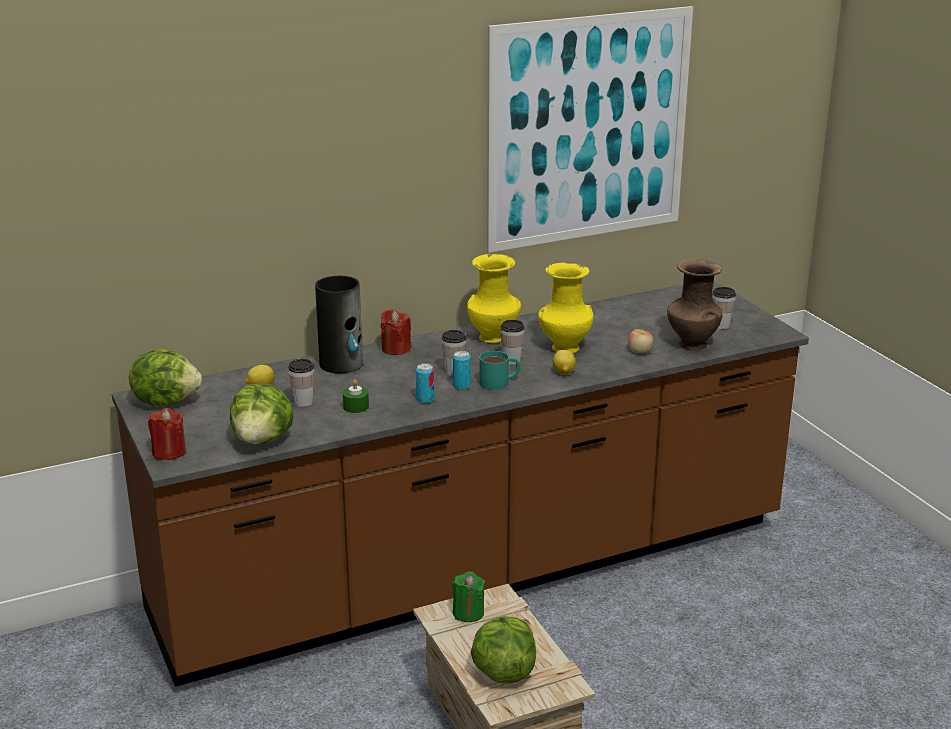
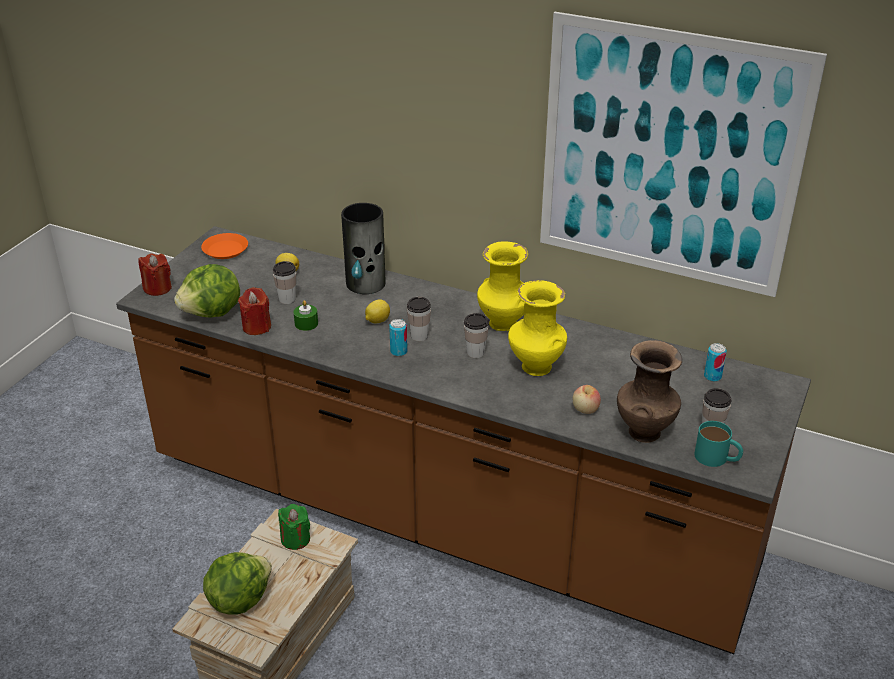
camera: 50 degrees right, 10 degrees up
lettuce [129,349,202,406] -> orange plate [201,233,248,259]
red candle [381,309,411,355] -> red candle moved to [238,287,271,335]
can [416,363,434,403] -> can moved to [704,343,727,382]
turquoise mug [479,351,520,390] -> turquoise mug moved to [694,421,743,467]
lemon [553,350,576,375] -> lemon moved to [365,299,390,324]

